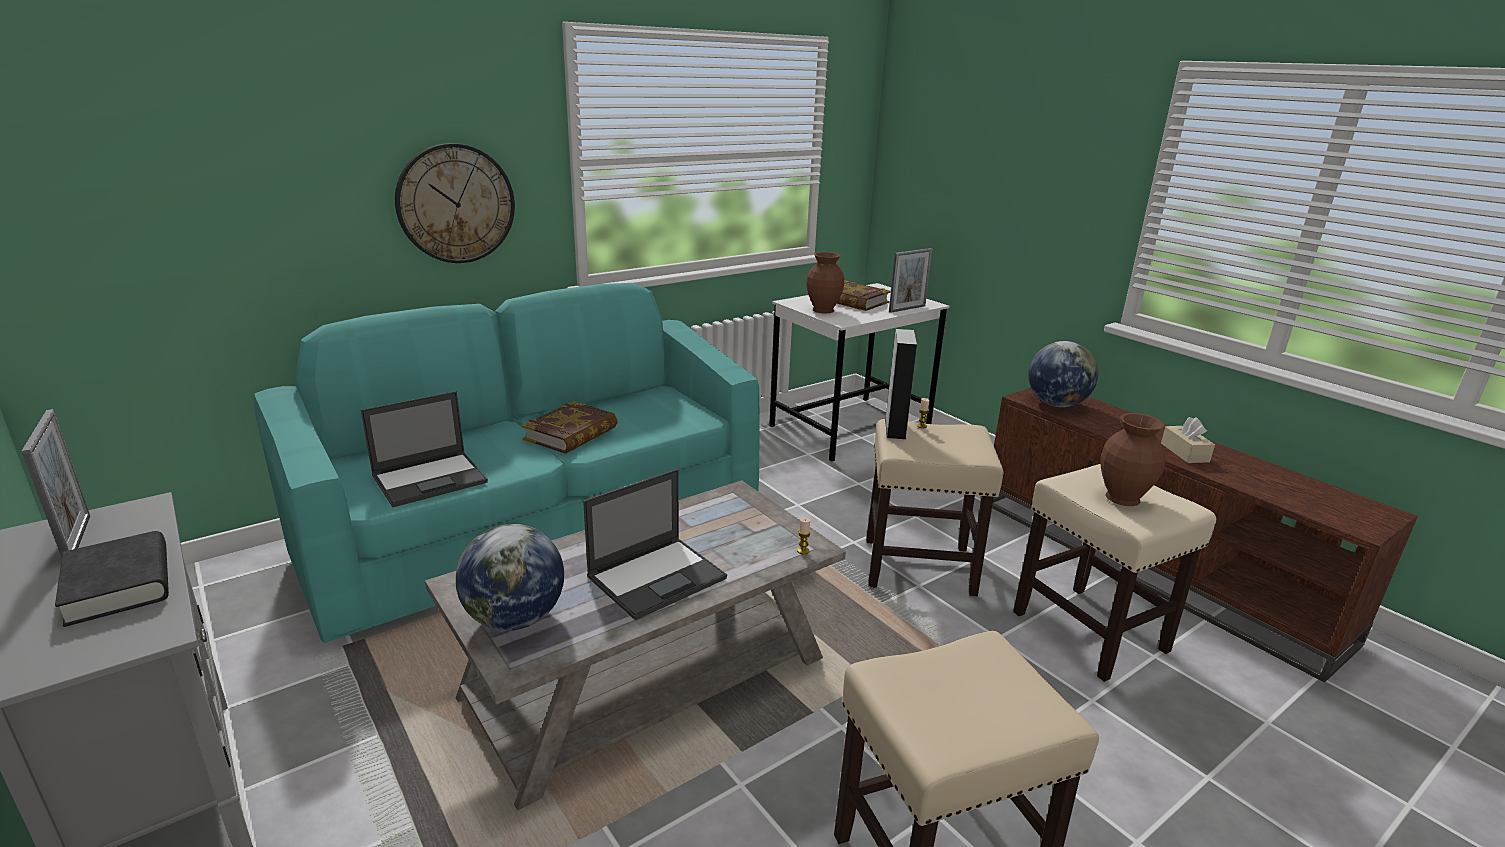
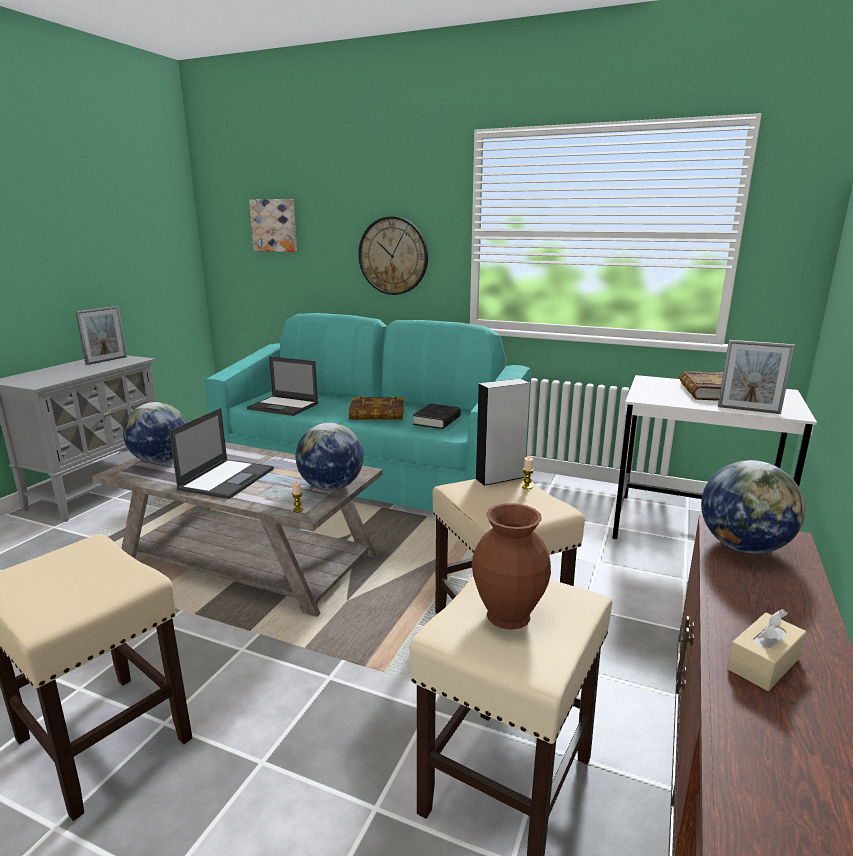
camera: 60 degrees right, 5 degrees down
black book [55,531,169,627] -> black book moved to [413,404,461,429]
laptop [583,469,727,620] -> laptop turned 90 degrees counterclockwise [169,408,274,499]
brown vase [806,252,845,313] -> none
none -> picture [249,199,297,252]
none -> globe [296,422,364,491]

